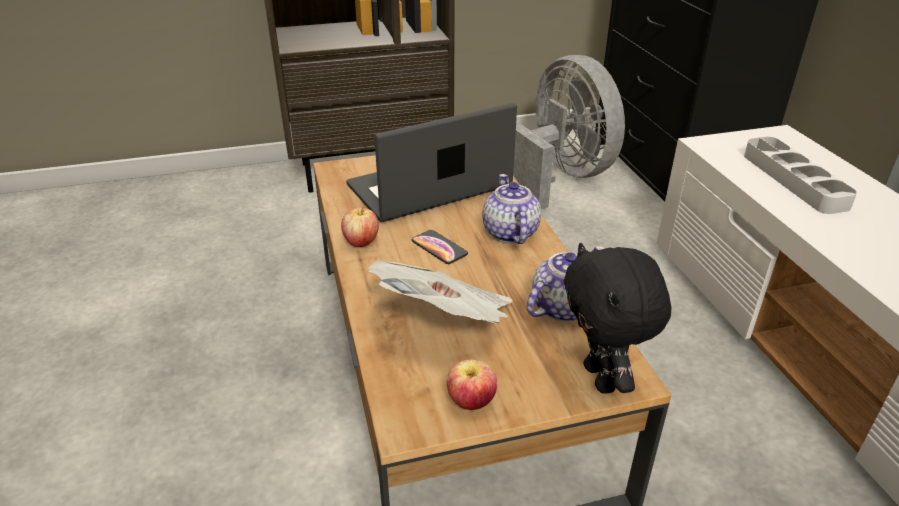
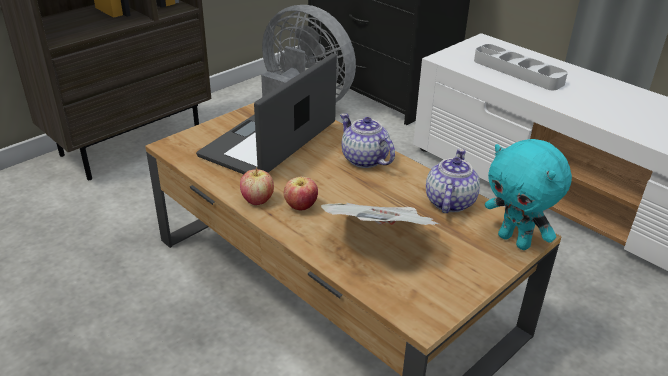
camera: 30 degrees left, 0 degrees up
phone [412,230,468,264] -> none
apple [447,360,497,410] -> apple moved to [284,177,318,210]
black plush toy [564,243,672,394] -> turquoise plush toy [485,139,572,250]

